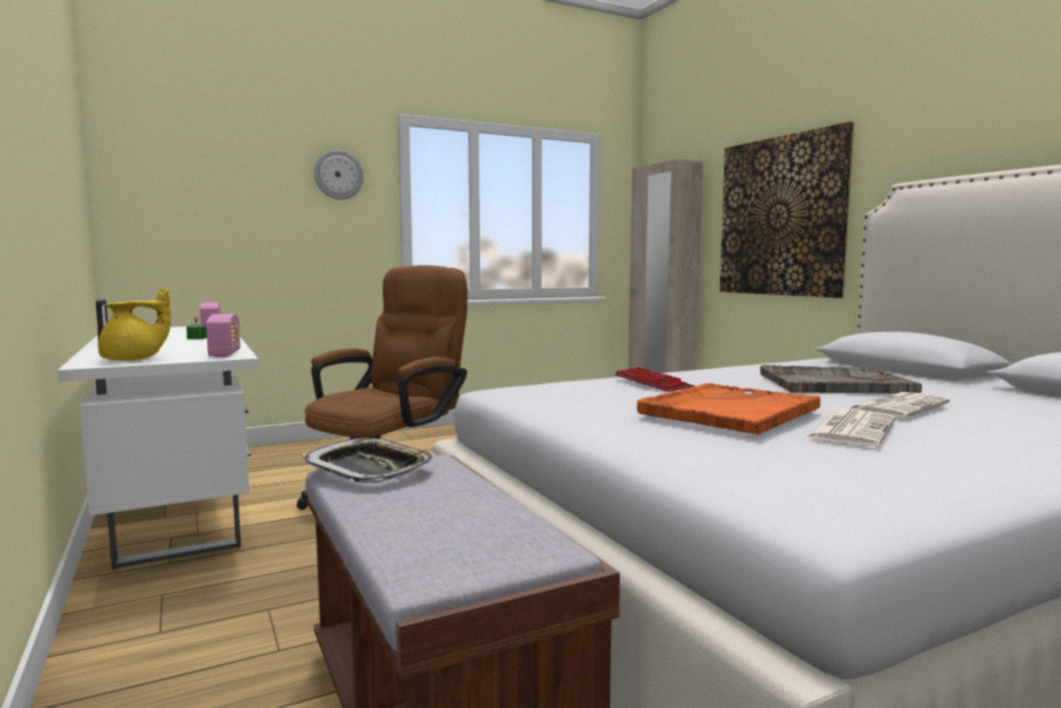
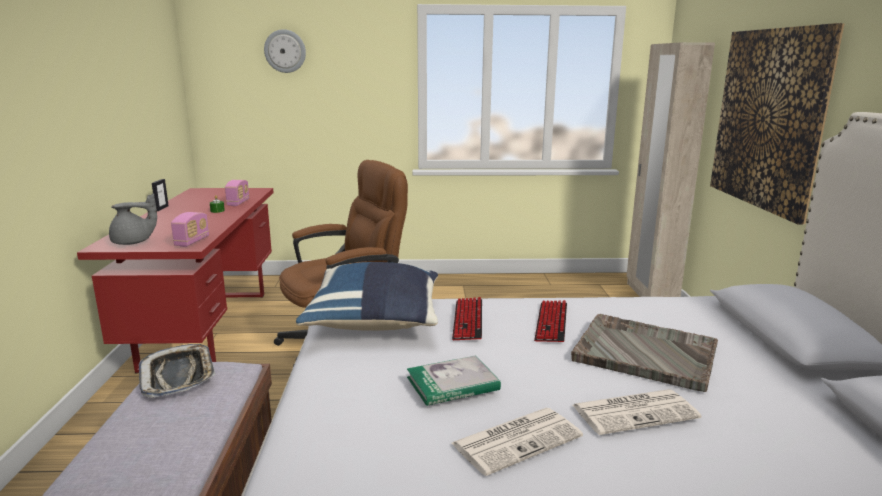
camera: 25 degrees right, 10 degrees up
white desk [57,326,259,570] -> red desk [77,188,274,373]
yellow teapot [98,288,171,361] -> grey teapot [109,193,157,245]
wall clock [314,150,364,200] -> wall clock moved to [264,29,306,73]
orange tray [637,383,821,435] -> book [407,355,501,406]
none -> blue pillow [296,262,438,331]
none -> keyboard [534,300,567,342]

